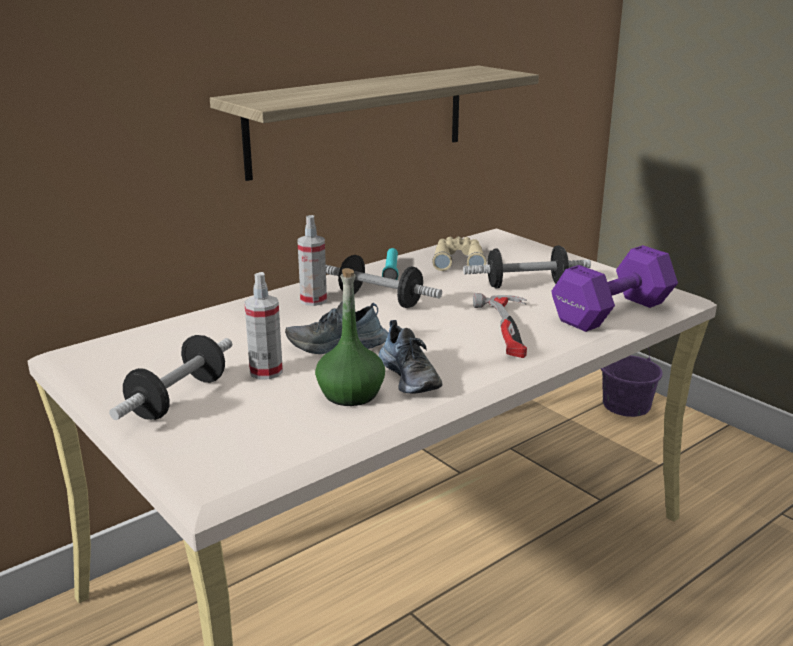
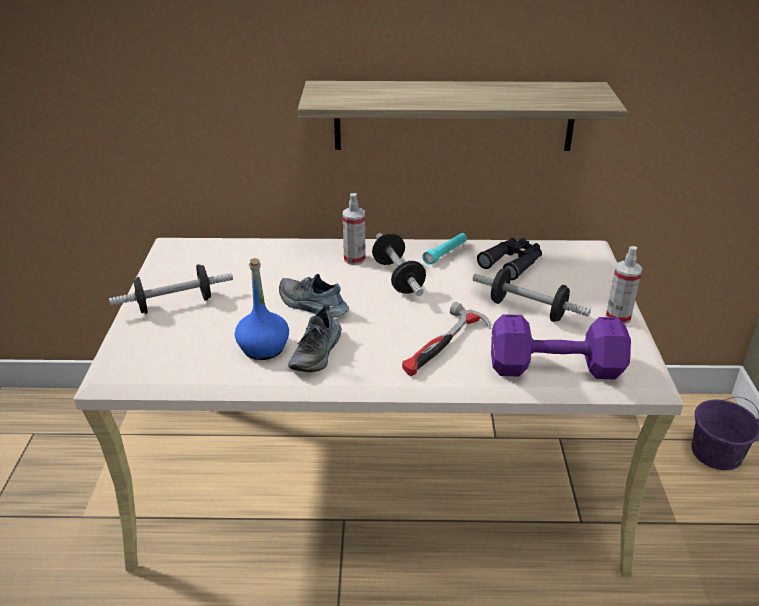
camera: 40 degrees right, 10 degrees up
spray bottle [244,272,283,379] -> spray bottle moved to [606,246,642,325]
green bottle [315,268,385,406] -> blue bottle [235,258,289,360]
beige binoculars [432,236,487,271] -> black binoculars [477,238,542,280]

